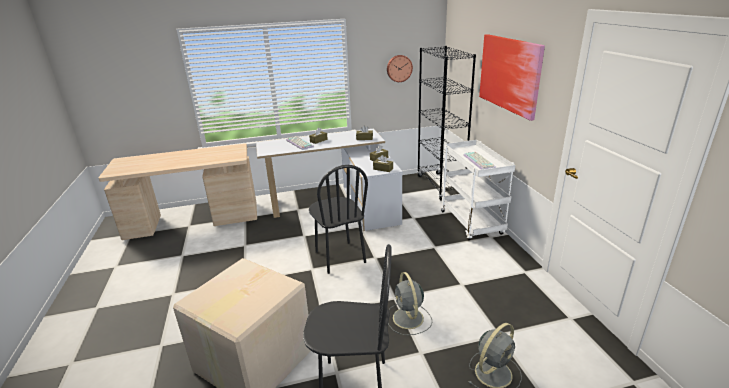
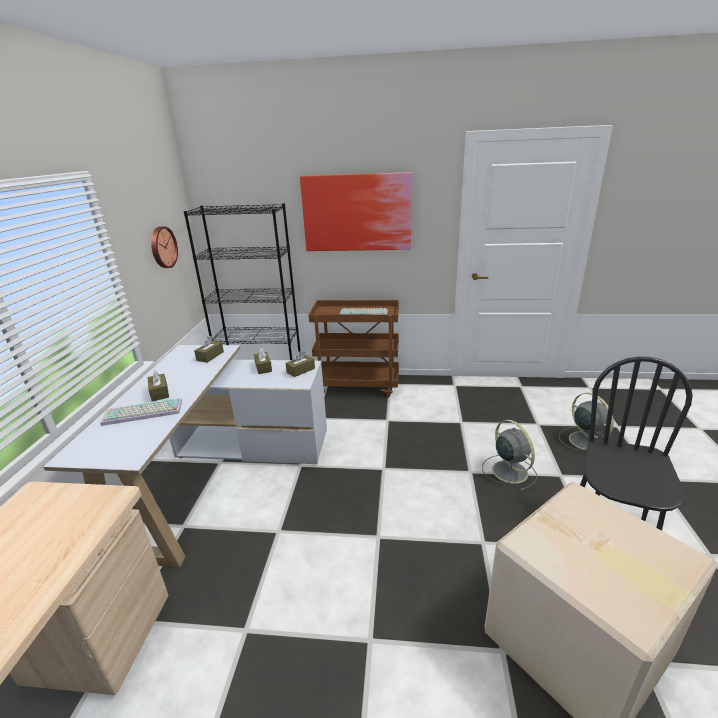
camera: 70 degrees left, 0 degrees up
black chair [309,165,368,274] -> none
grey fan [388,272,432,335] -> grey fan turned 120 degrees counterclockwise [482,420,537,491]
white cart [441,140,515,241] -> brown cart [309,300,399,398]

